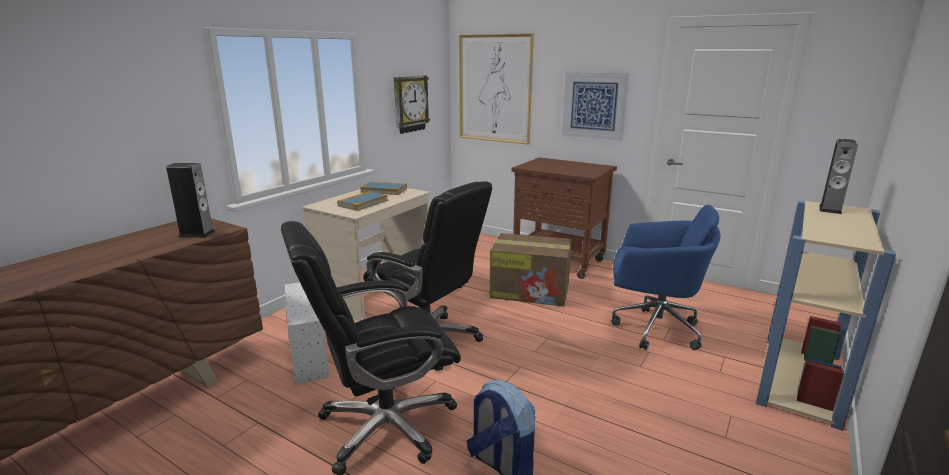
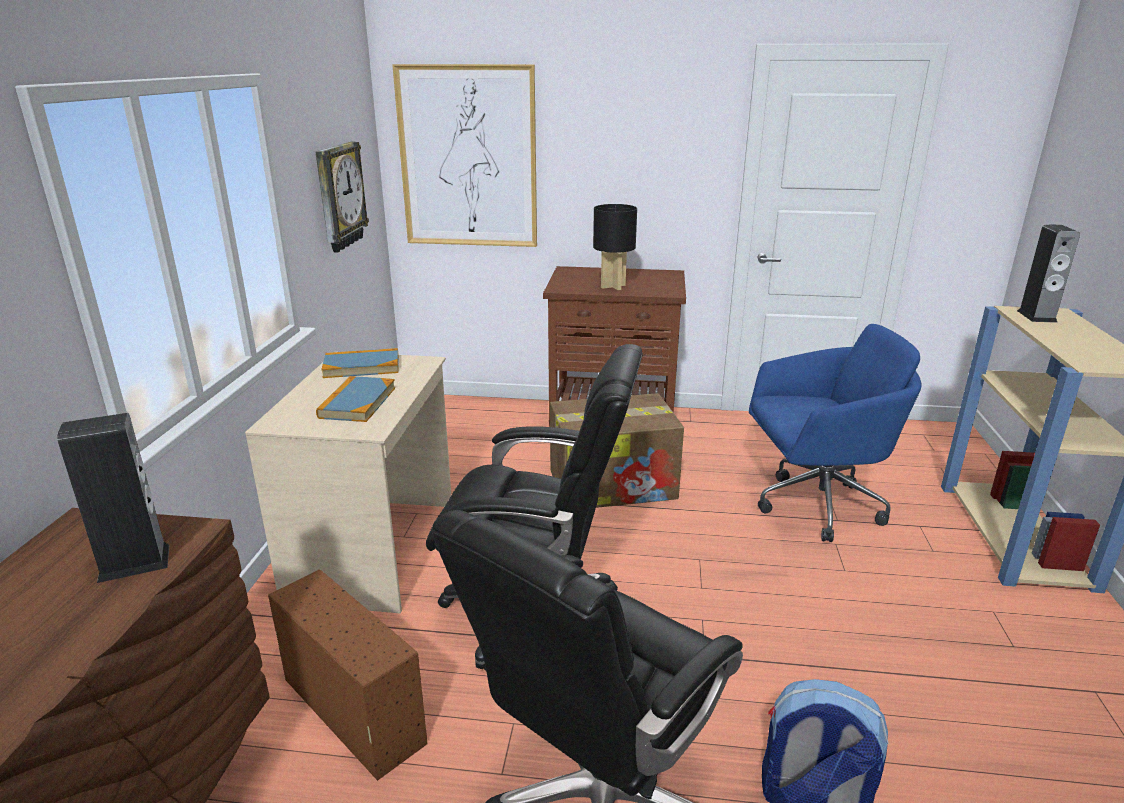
camera: 25 degrees left, 5 degrees up
white storage box [285,282,329,384] -> brown storage box [268,570,427,781]
picture [562,72,629,141] -> none
none -> black table lamp [593,204,637,290]

